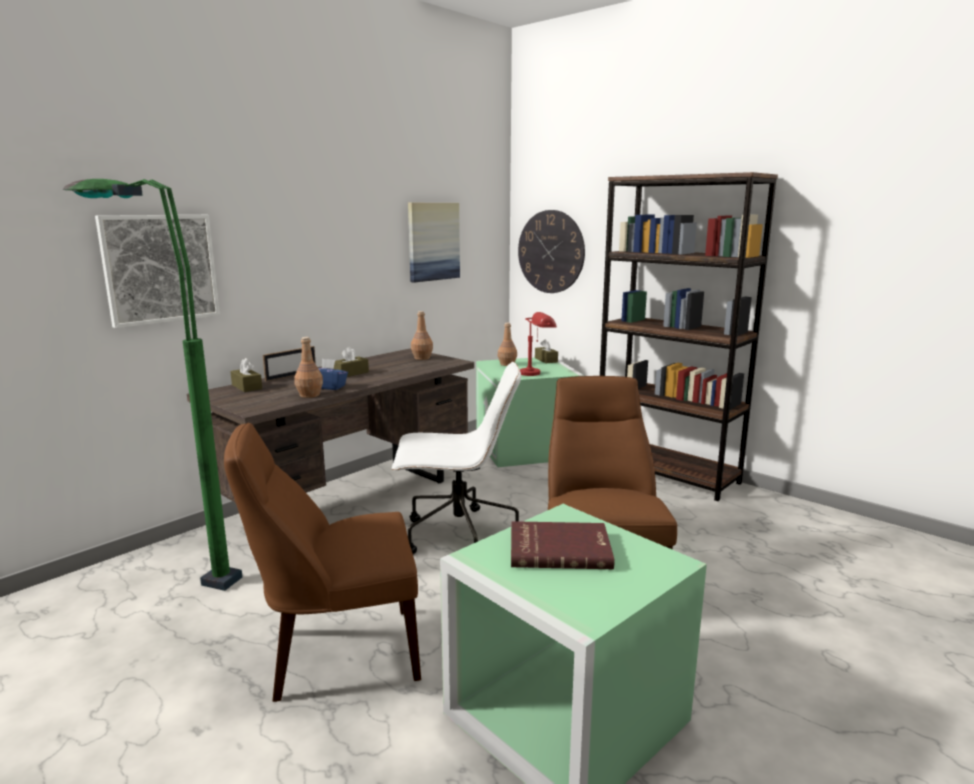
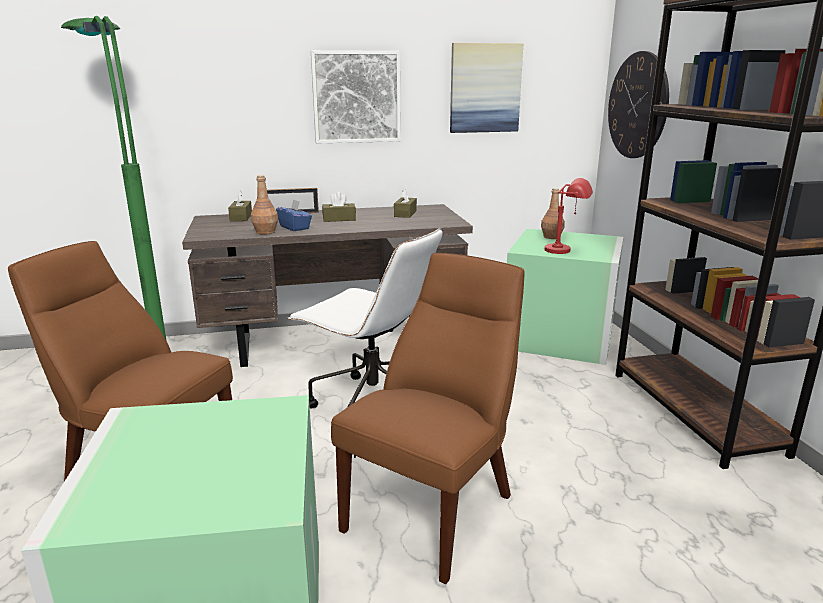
camera: 35 degrees right, 5 degrees up
picture [95,215,220,328] -> picture moved to [311,50,401,144]
brown bottle [411,311,433,360] -> none
red book [511,521,614,569] -> none
brown tissue box [535,339,558,363] -> brown tissue box moved to [394,188,417,218]

